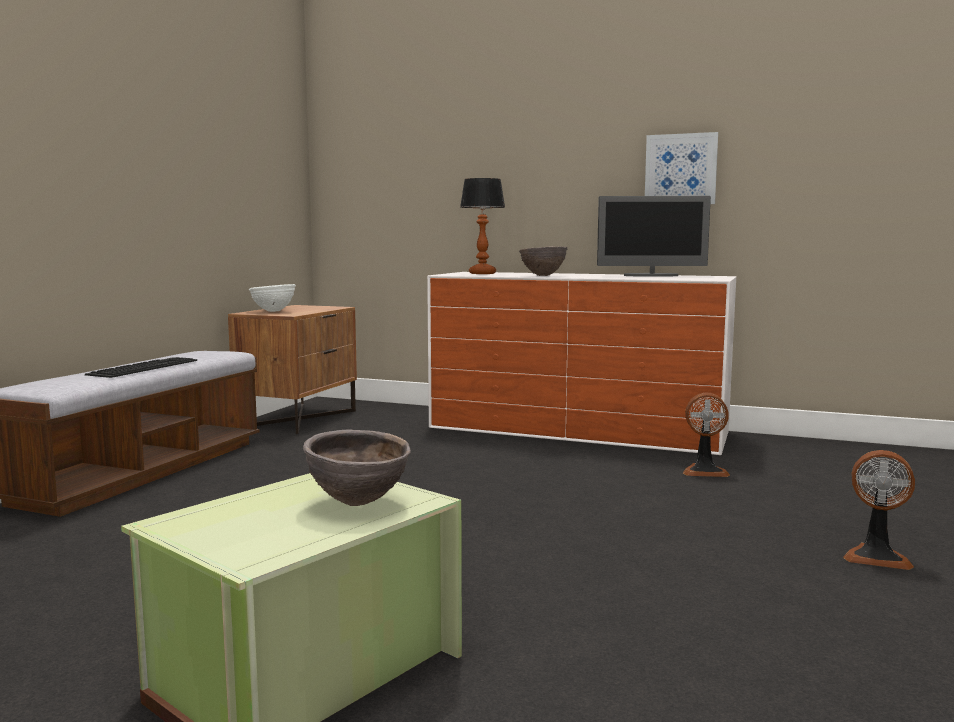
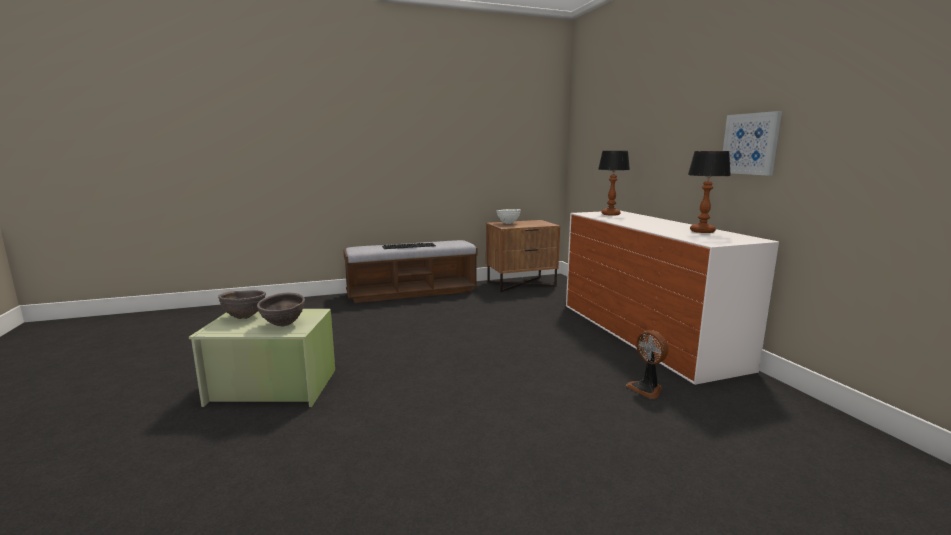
camera: 50 degrees right, 5 degrees up
brown bowl [519,246,568,276] -> brown bowl moved to [218,290,266,319]
monitor [597,196,711,277] -> table lamp [688,151,731,233]
fan [843,450,915,570] -> none

